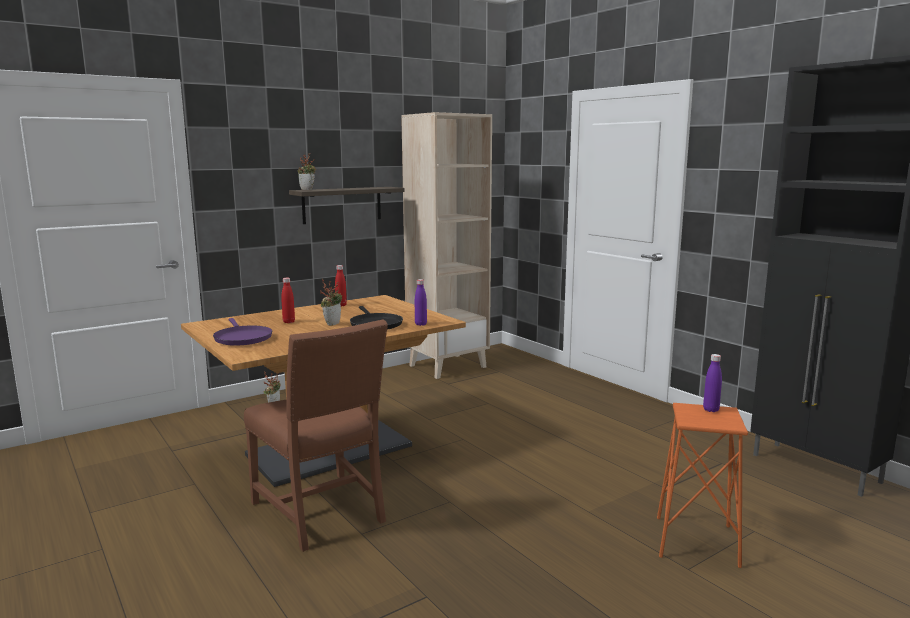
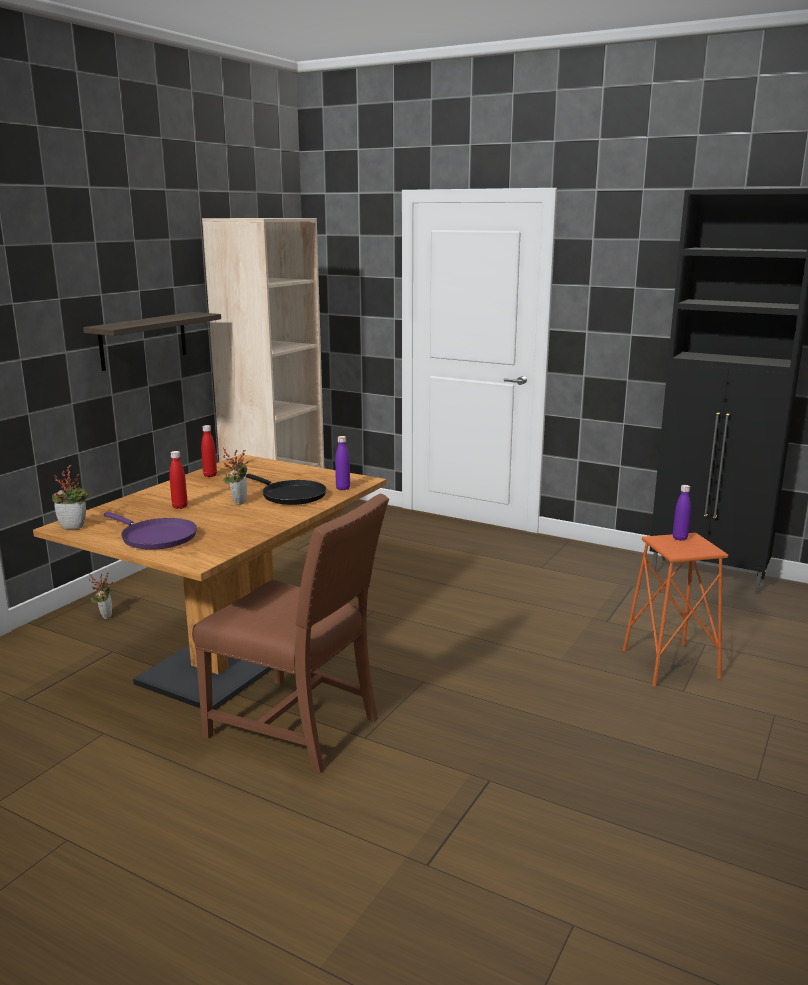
camera: 25 degrees left, 5 degrees up
potted plant [297,153,316,190] -> potted plant moved to [52,465,89,530]

